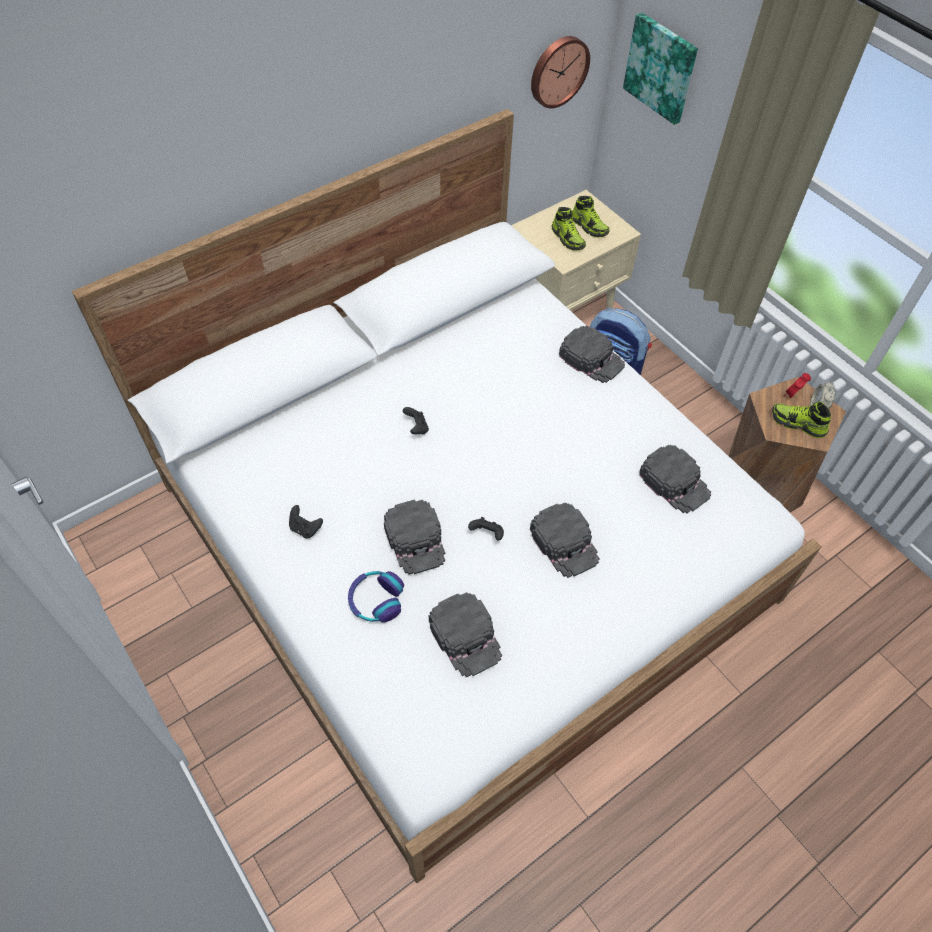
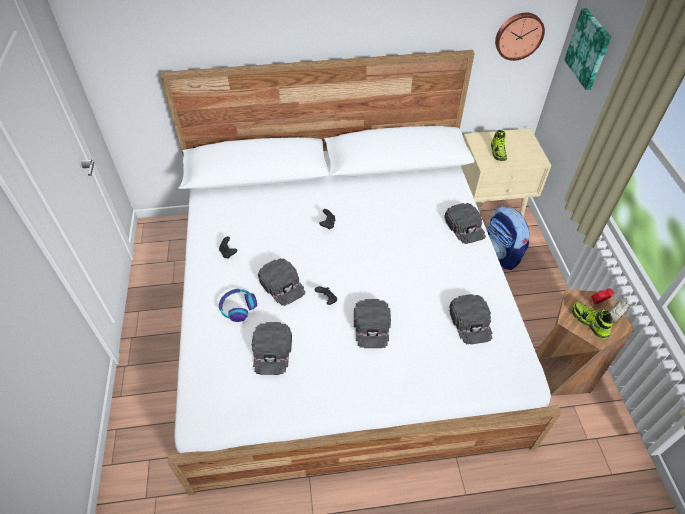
camera: 30 degrees right, 5 degrees down
black cap [384,500,445,575] -> black cap turned 45 degrees counterclockwise [258,258,306,306]
shoe [572,196,610,237] -> none

